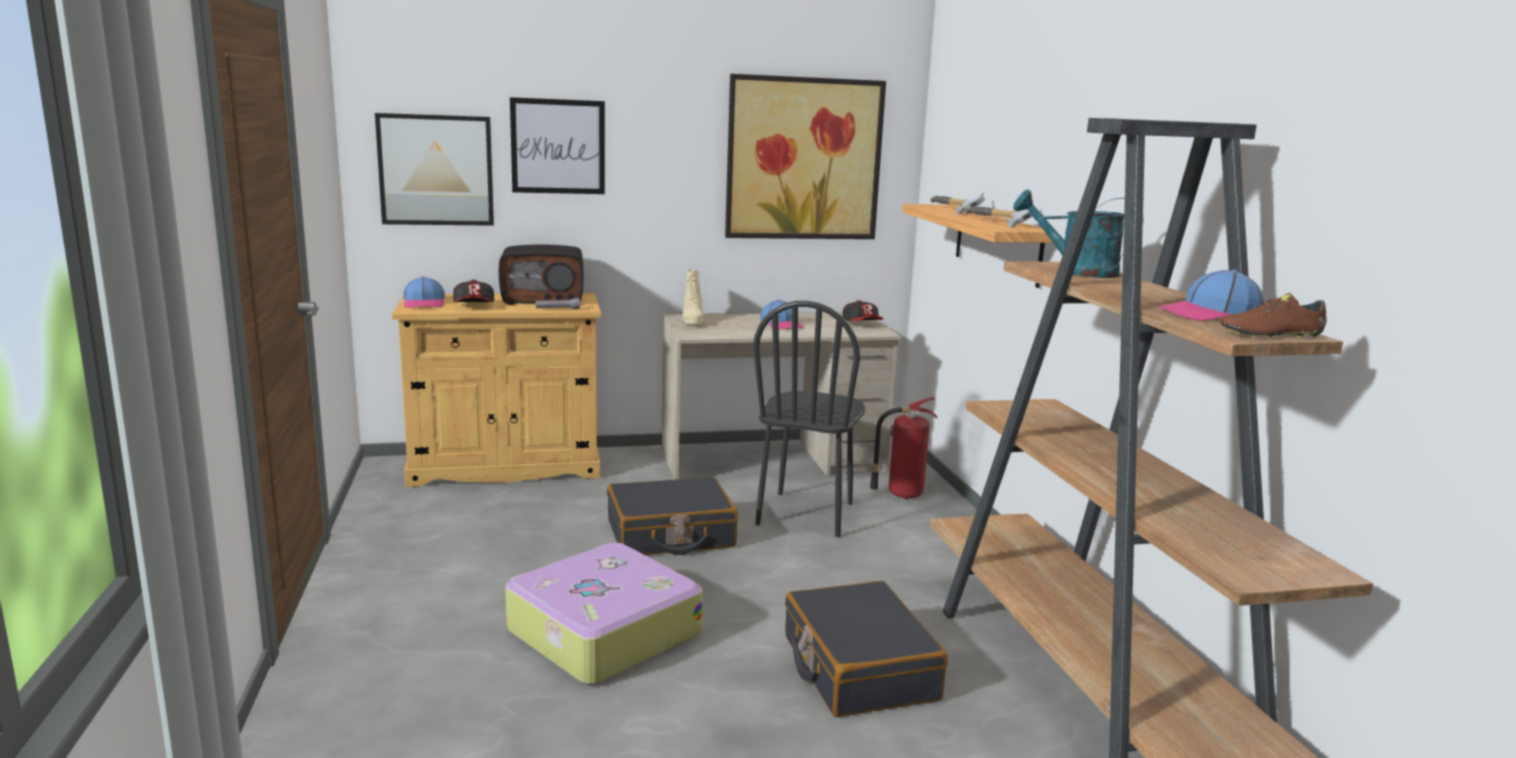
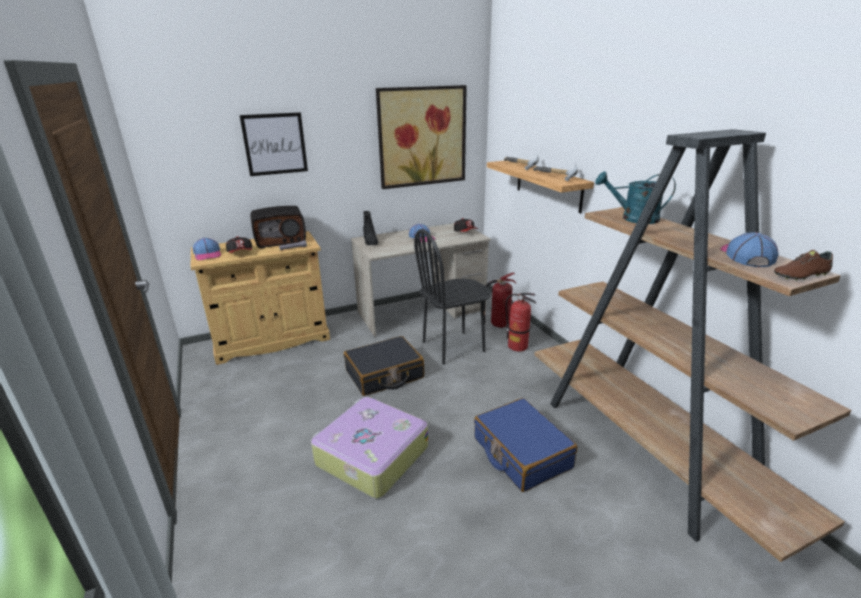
camera: 10 degrees left, 10 degrees up
picture [375,113,494,226] -> none
beige boot [682,270,704,324] -> black boot [363,211,378,245]
black chair [753,301,866,537] -> black chair turned 60 degrees clockwise [414,229,491,365]
black suitcase [785,581,947,717] -> blue suitcase [474,398,577,492]
cap [1157,269,1265,321] -> cap turned 120 degrees clockwise [720,232,778,267]
none -> fire extinguisher [505,293,536,351]

